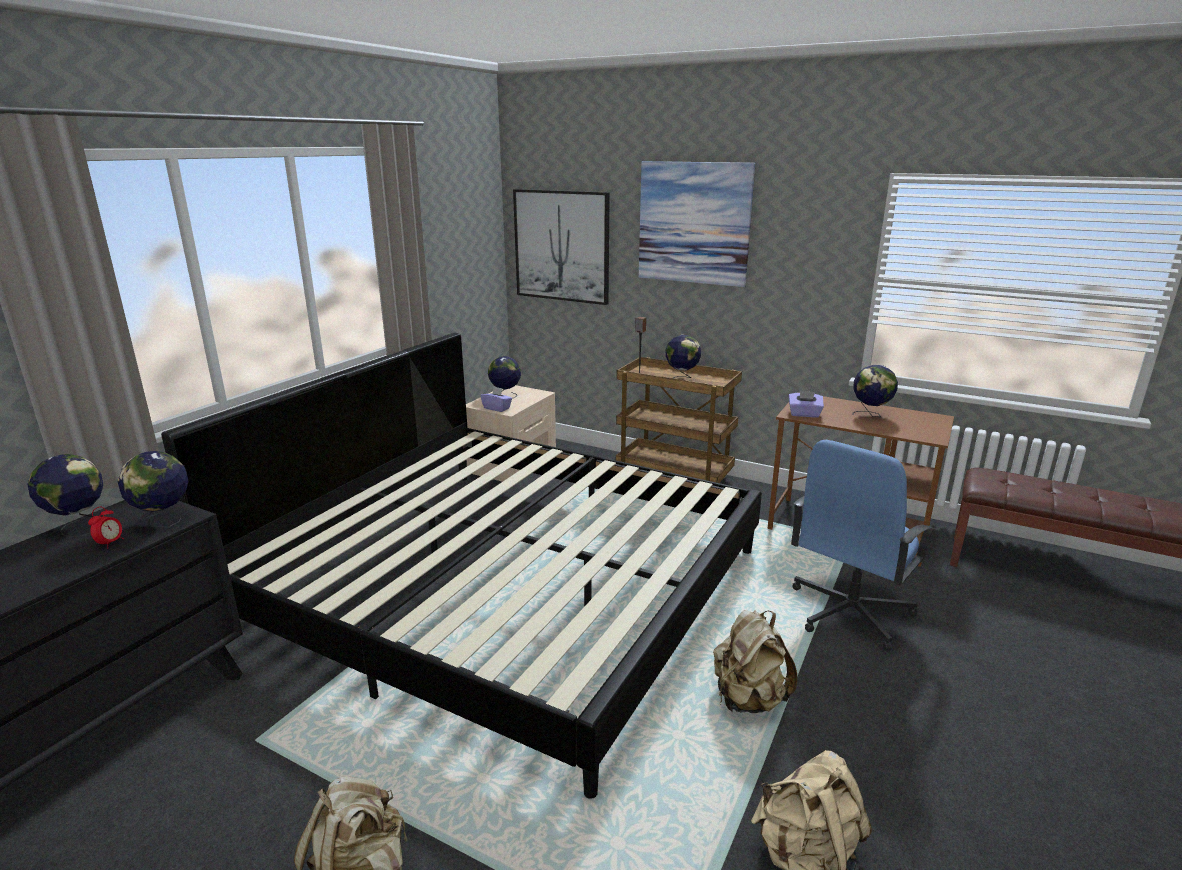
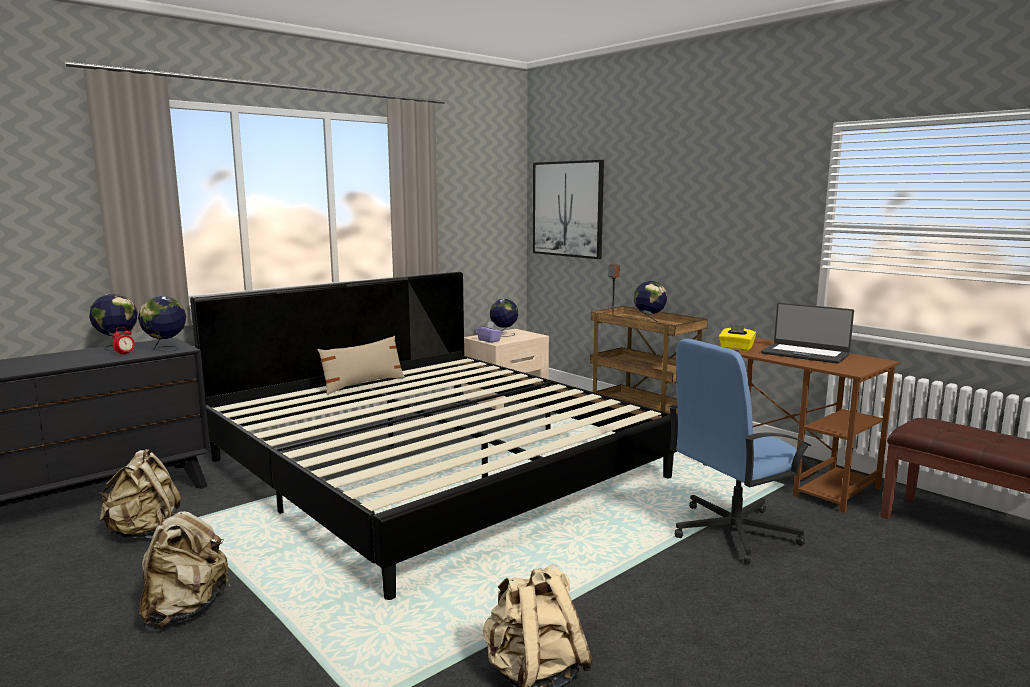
camera: 20 degrees right, 10 degrees down
picture [639,161,756,287] -> none
beige backpack [713,610,797,713] -> beige backpack moved to [99,449,182,538]
purple tissue box [789,391,824,418] -> yellow tissue box [719,324,756,351]
globe [853,365,898,417] -> laptop [761,303,854,364]
none -> beige pillow [318,336,405,395]

